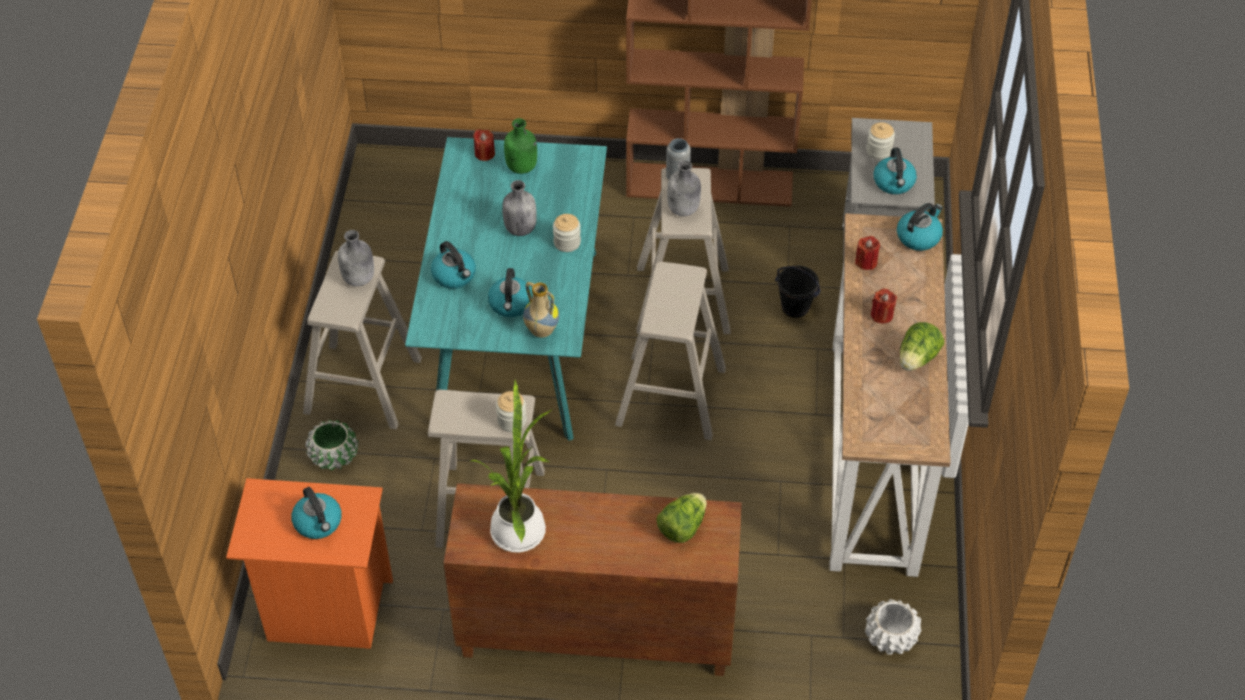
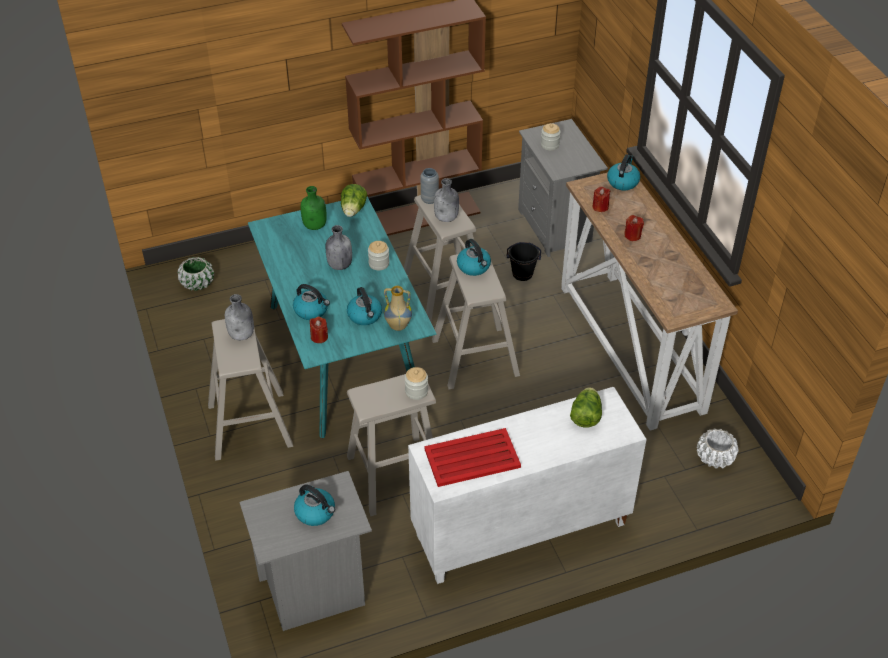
camera: 25 degrees left, 5 degrees down
orange nightstand [226,478,393,649] -> grey nightstand [240,471,372,631]
green planter [305,420,358,470] -> green planter moved to [177,257,215,291]
brown cabinet [443,483,742,676] -> white cabinet [408,387,647,584]
potted plant [471,378,551,552] -> red tray [424,428,521,487]
red candle [473,129,495,161] -> red candle moved to [310,316,328,343]
kettle [873,148,917,194] -> kettle moved to [457,239,491,276]
lettuce [900,322,944,371] -> lettuce moved to [341,184,367,217]

